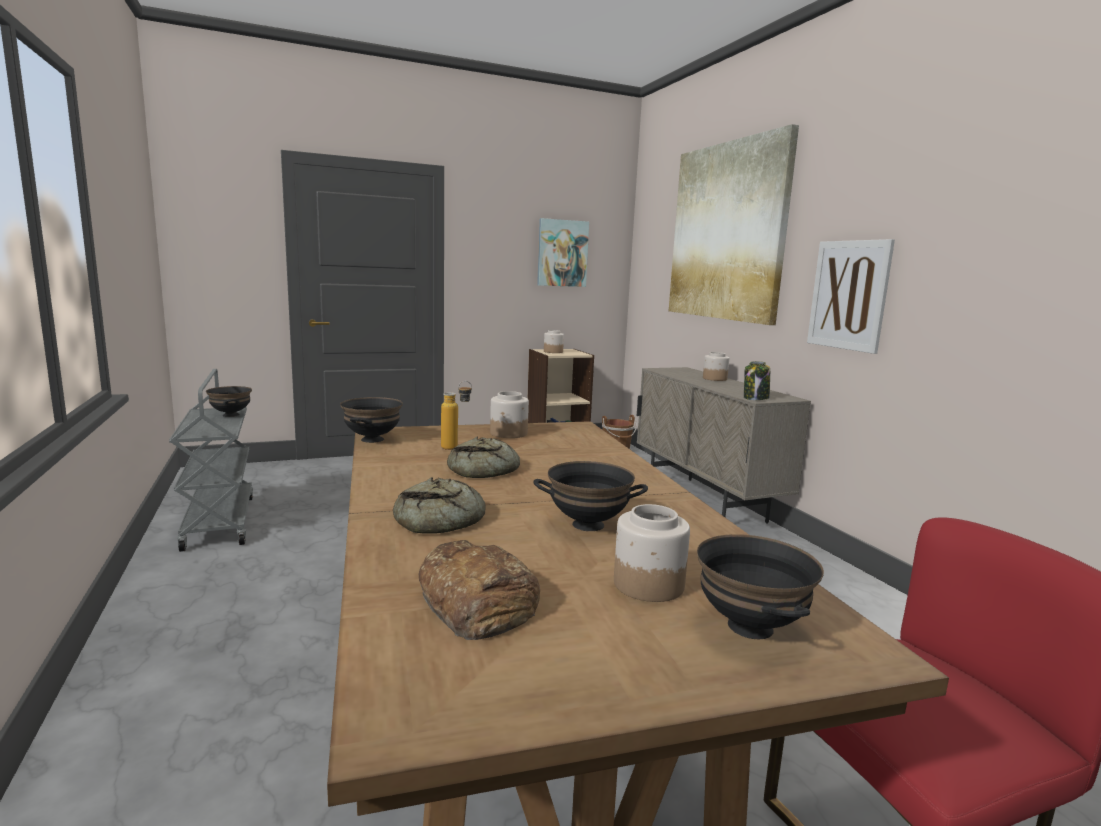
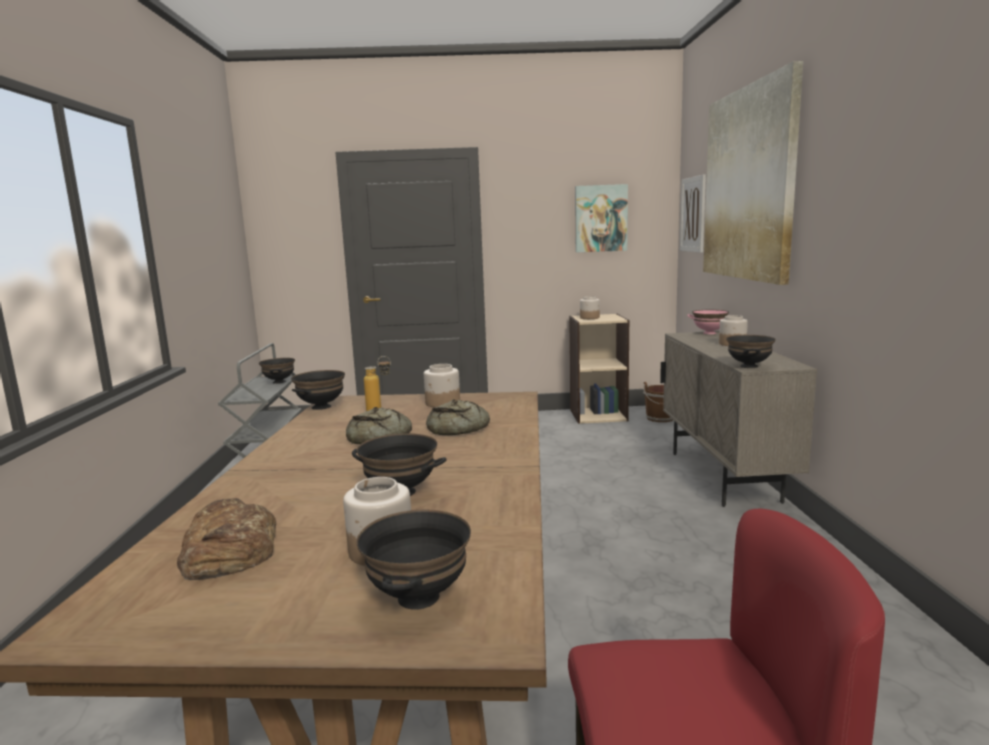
camera: 20 degrees right, 0 degrees up
bread [393,477,486,533] -> bread moved to [426,399,490,435]
jar [744,361,770,400] -> black bowl [726,335,776,368]
picture [807,239,895,354] -> picture moved to [680,174,706,253]
none -> pink bowl [687,310,729,334]

